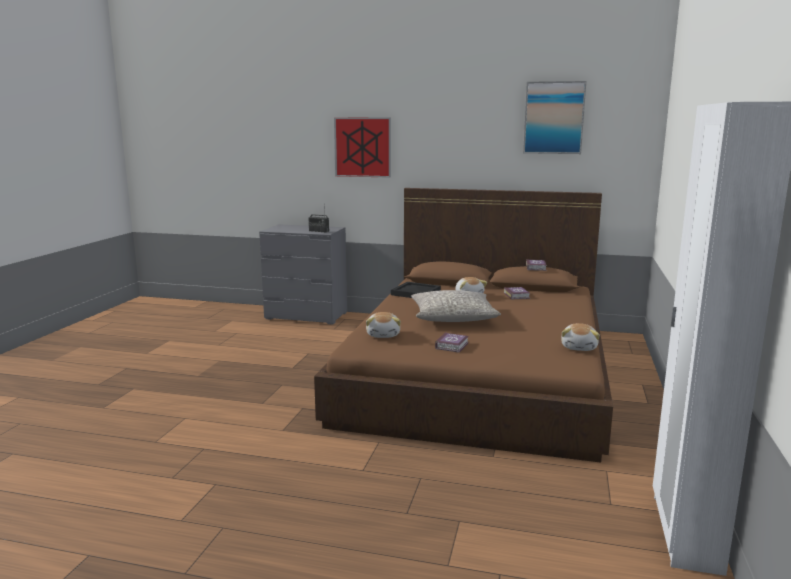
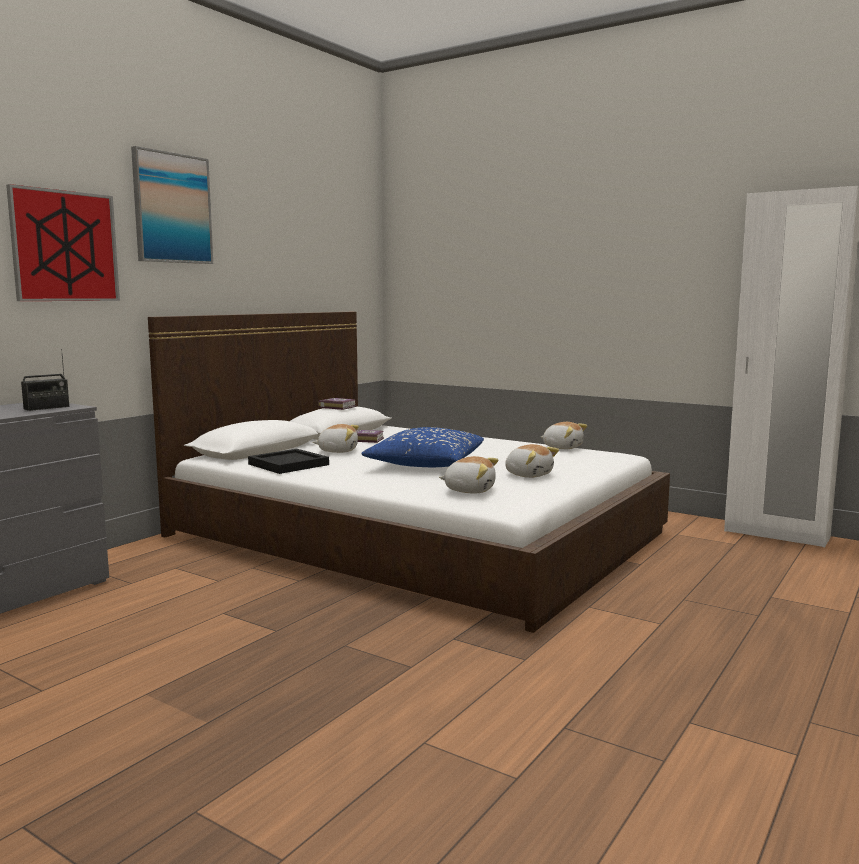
camera: 70 degrees left, 5 degrees down
brown bed [314,188,613,463] -> white bed [148,312,670,633]
grey pillow [411,290,501,322] -> blue pillow [361,427,484,467]
book [435,332,469,353] -> plush toy [505,444,559,478]
picture [523,81,586,154] -> picture moved to [131,146,213,264]

